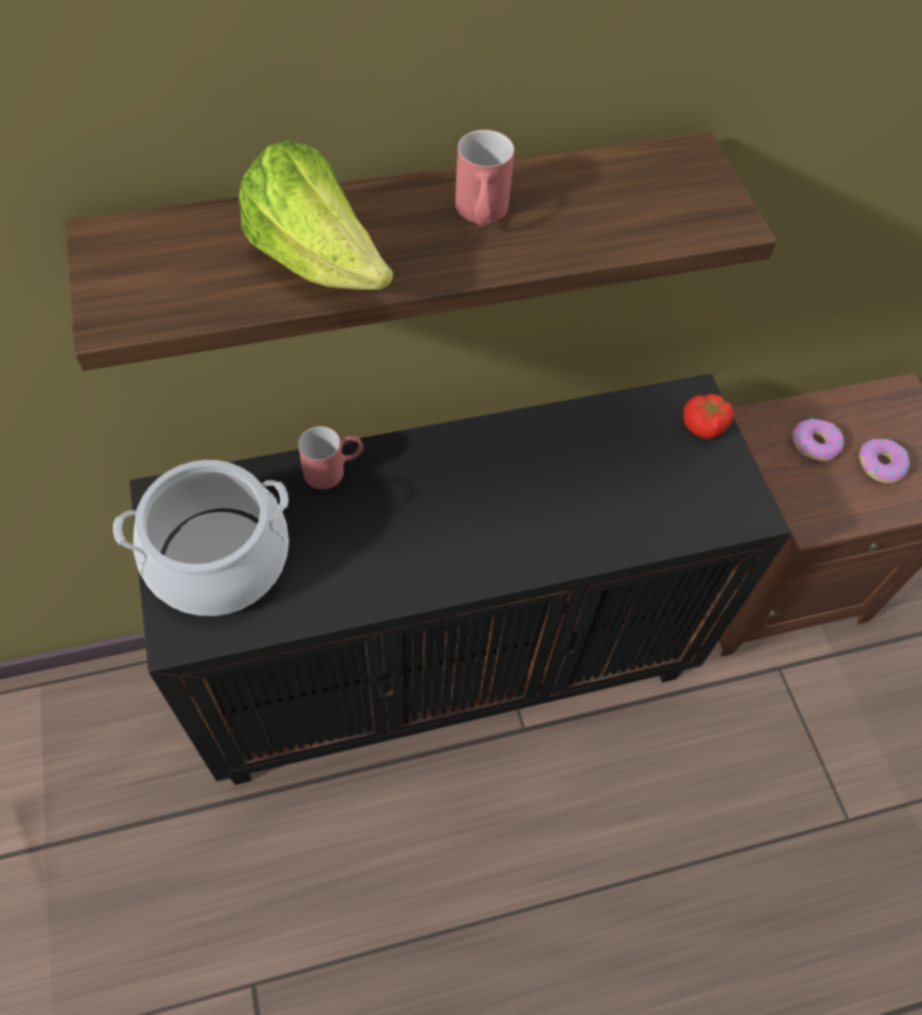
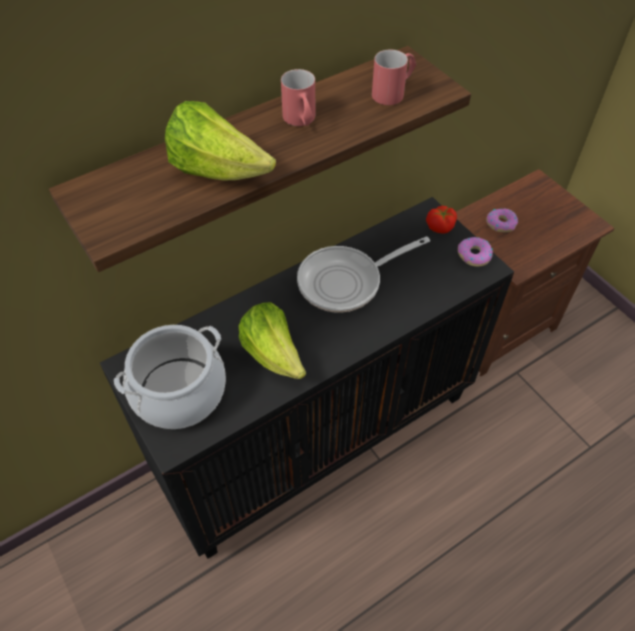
camera: 15 degrees left, 5 degrees down
red mug [298,426,363,489] -> red mug moved to [372,50,416,105]
donut [859,439,910,483] -> donut moved to [458,237,493,267]
none -> lettuce [238,302,306,379]
none -> frying pan [297,236,430,313]

